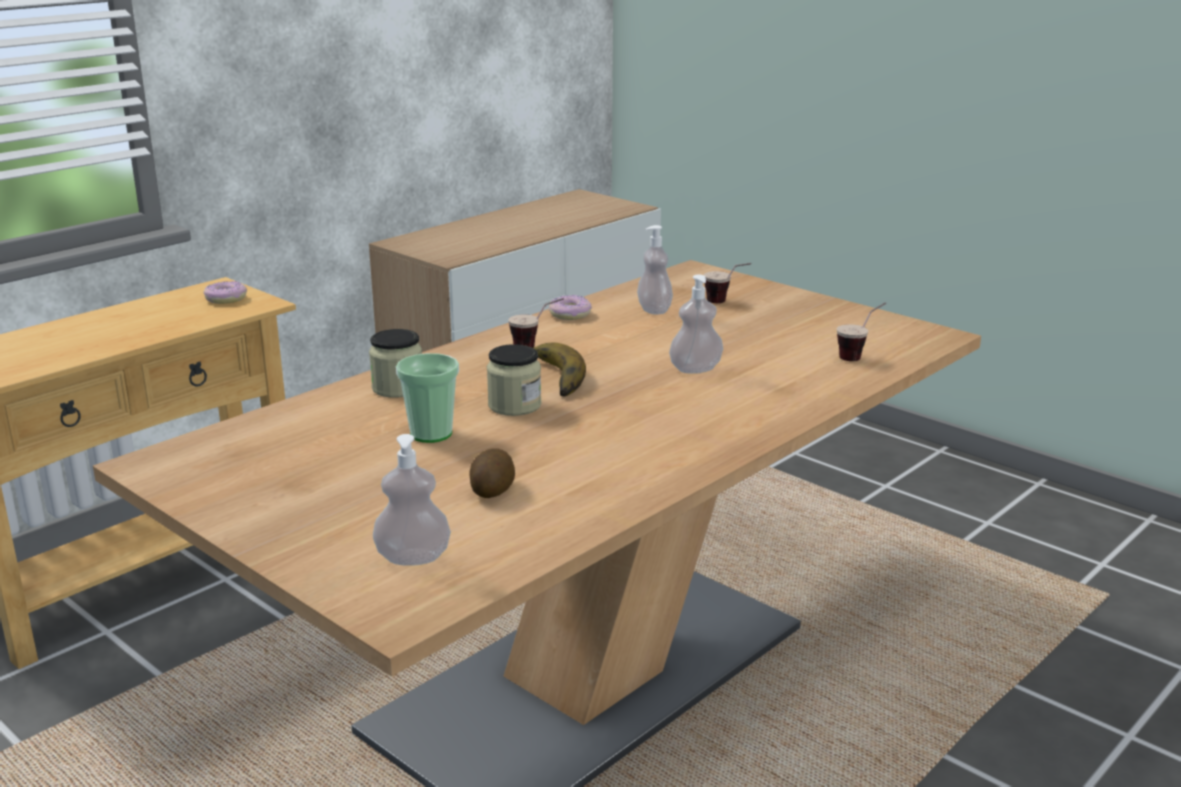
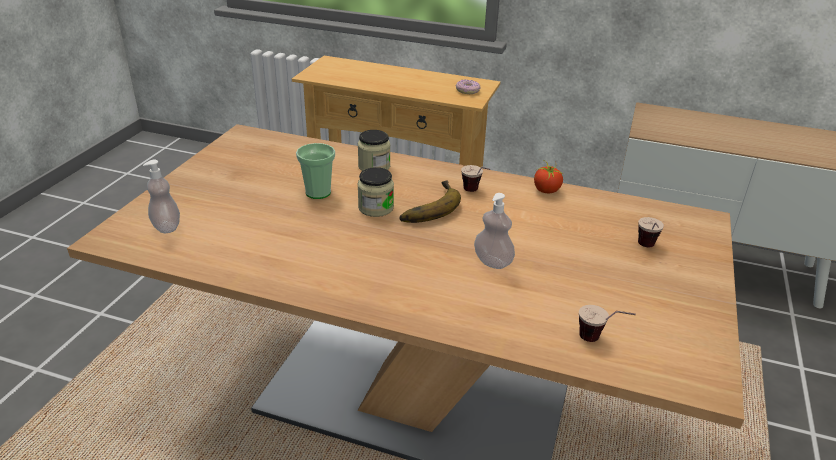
camera: 65 degrees right, 10 degrees up
potato [469,448,515,498] -> none
donut [549,295,592,320] -> tomato [534,161,563,193]
soap dispenser [637,225,673,314] -> none

